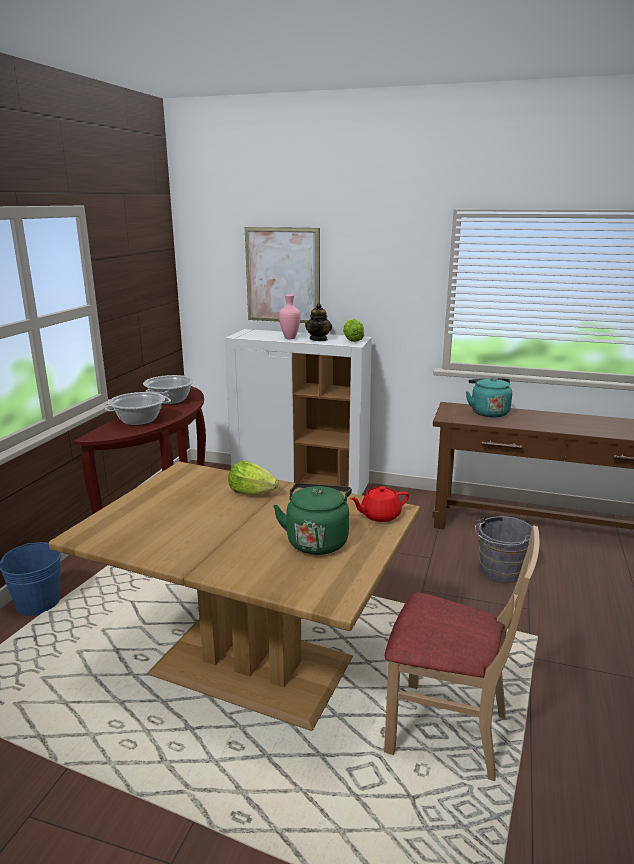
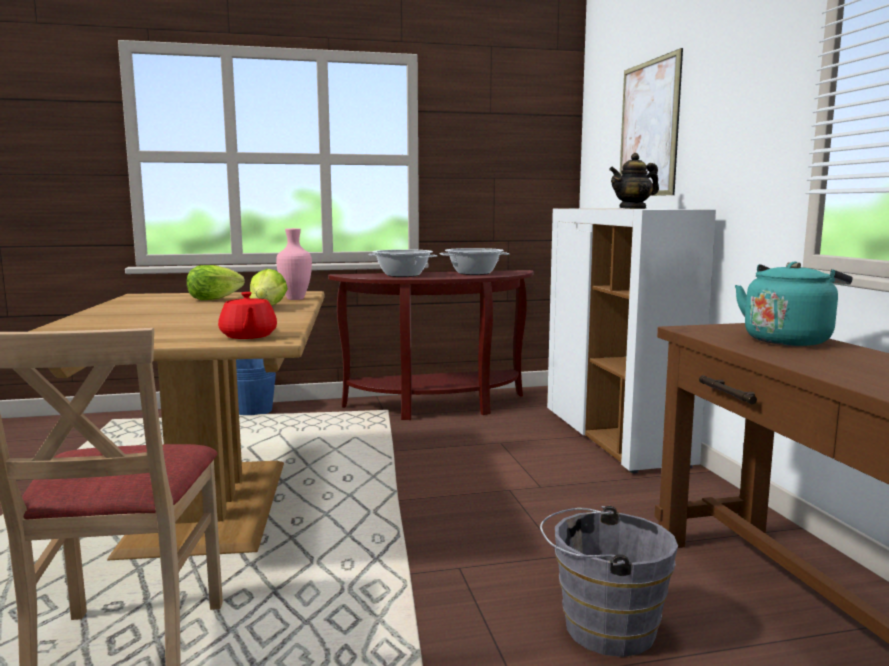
camera: 60 degrees right, 10 degrees down
green kettle [273,483,352,555] -> none
pink vase [279,294,301,339] -> pink vase moved to [276,228,312,300]
lettuce [343,319,364,342] -> lettuce moved to [187,265,245,300]
red teapot [350,486,409,522] -> red teapot turned 150 degrees counterclockwise [218,292,277,339]

